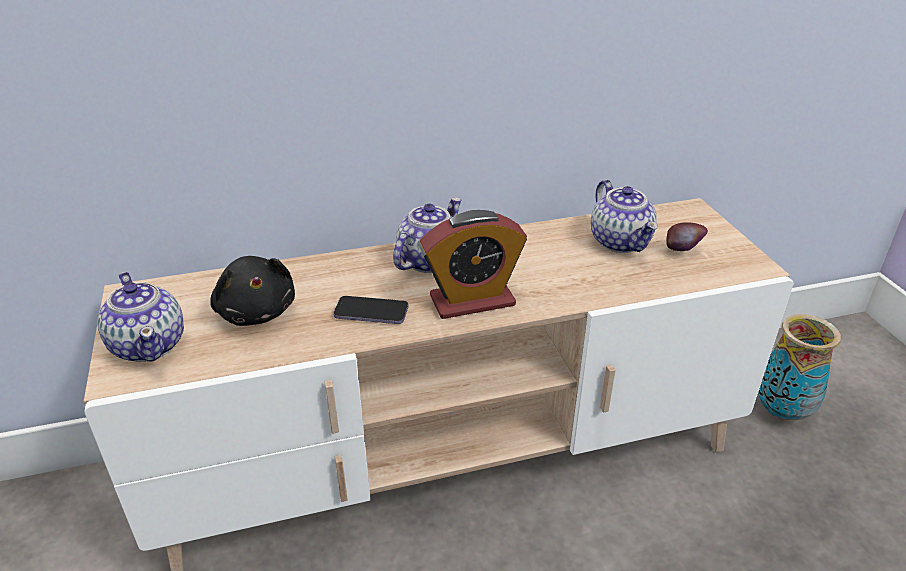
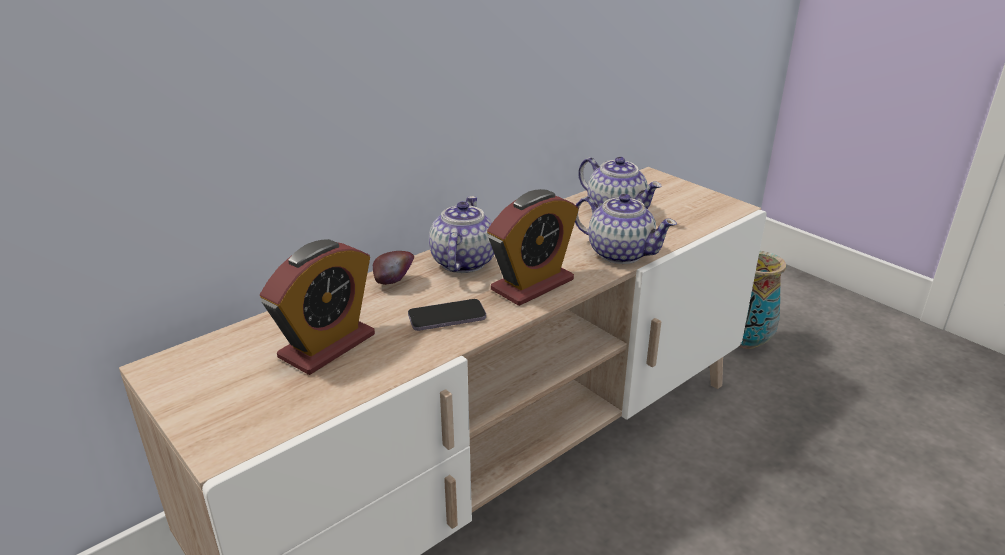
camera: 25 degrees left, 5 degrees down
teapot [97,272,184,362] -> teapot moved to [575,194,677,264]
black plush toy [210,256,295,326] -> alarm clock [260,239,375,375]
apple [667,222,708,251] -> apple moved to [373,251,414,285]

